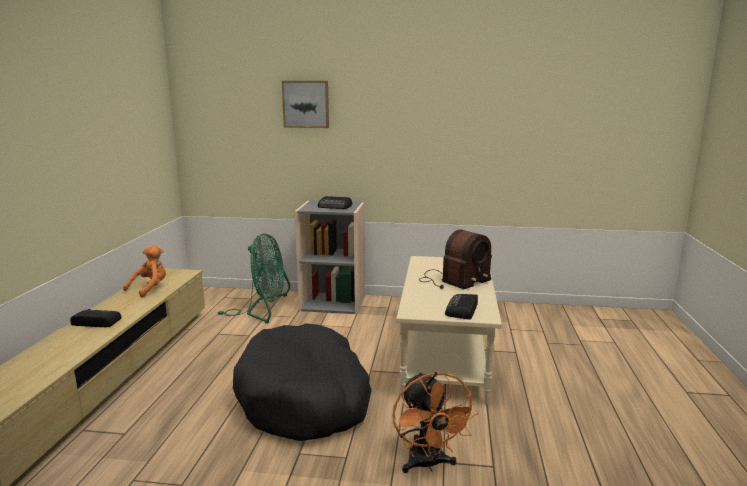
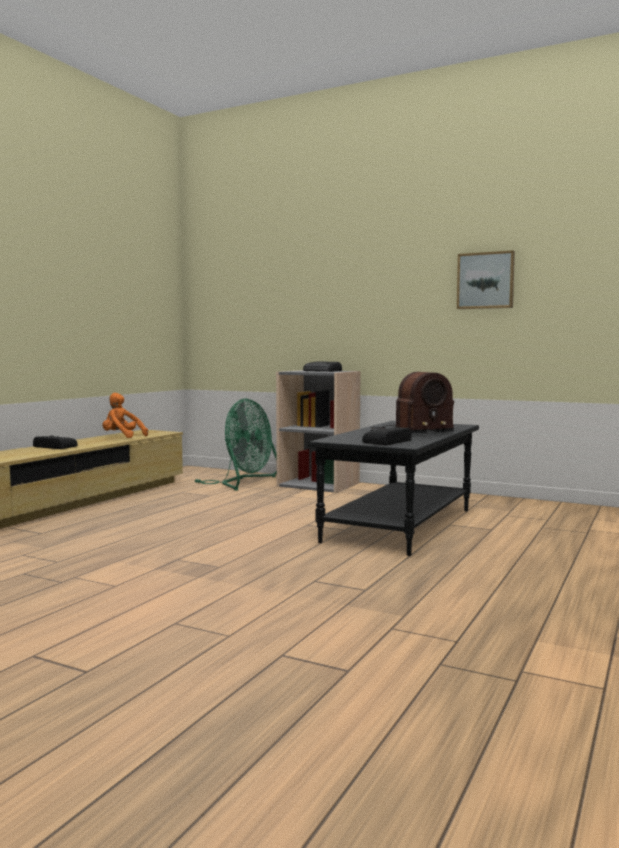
camera: 20 degrees right, 10 degrees down
orange plush toy [123,245,166,298] -> orange plush toy turned 120 degrees counterclockwise [102,393,148,438]
black dog bed [233,323,372,441] -> none
picture [282,81,329,128] -> picture moved to [457,251,515,309]
orange fan [393,372,479,473] -> none
beige coffee table [396,256,502,405] -> black coffee table [309,421,479,556]

